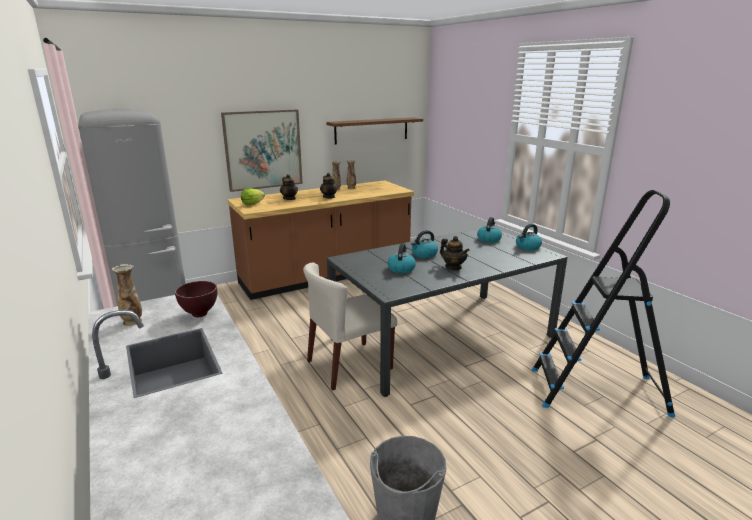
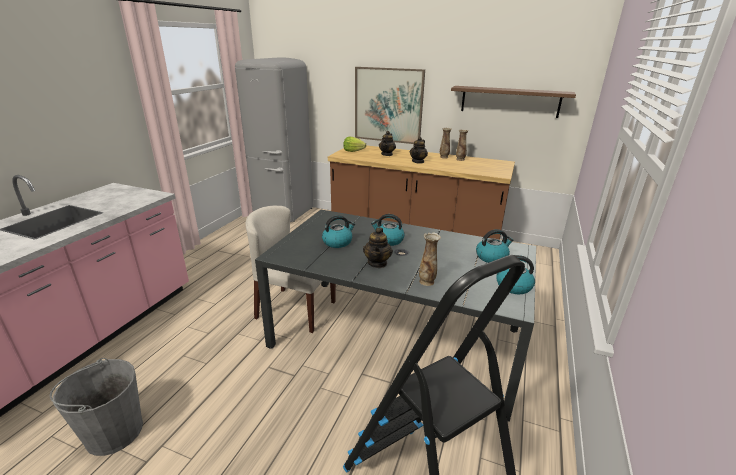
camera: 50 degrees right, 5 degrees up
vase [112,264,142,326] -> vase moved to [419,233,441,286]
brown bowl [175,281,217,317] -> none

